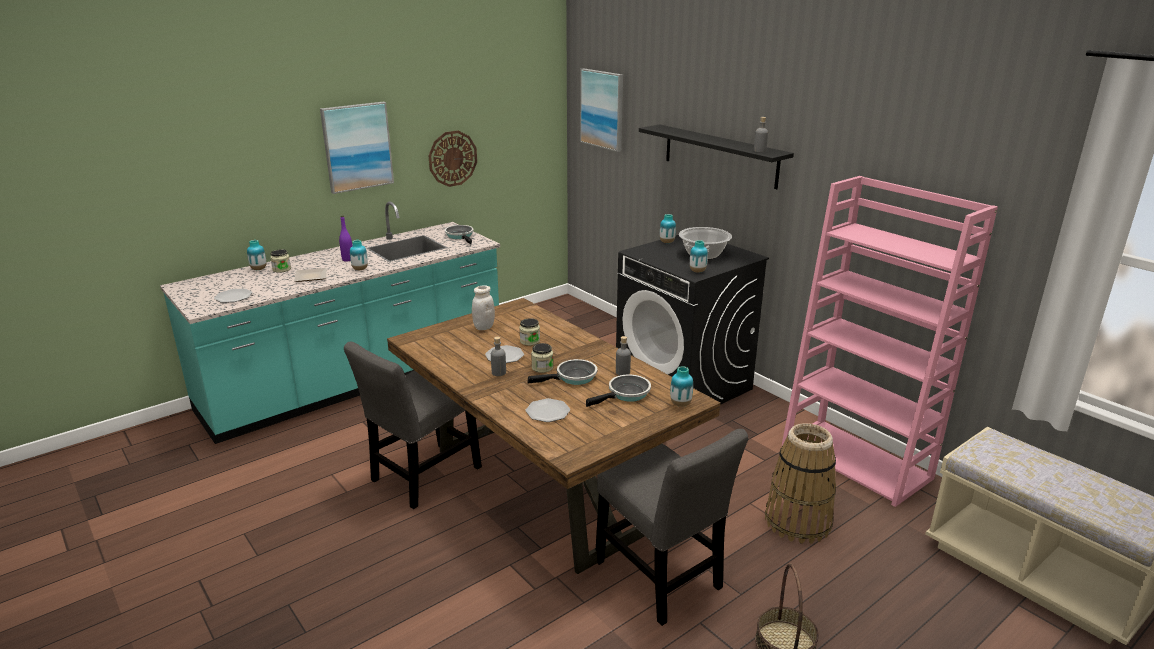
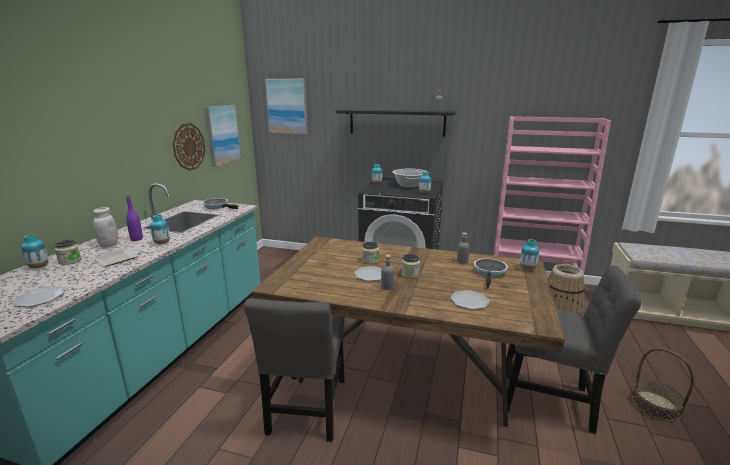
camera: 35 degrees left, 5 degrees down
picture [320,102,394,194] -> picture moved to [204,105,241,167]
white jar [472,285,495,330] -> white jar moved to [93,207,118,248]
frying pan [528,359,597,385] -> none

